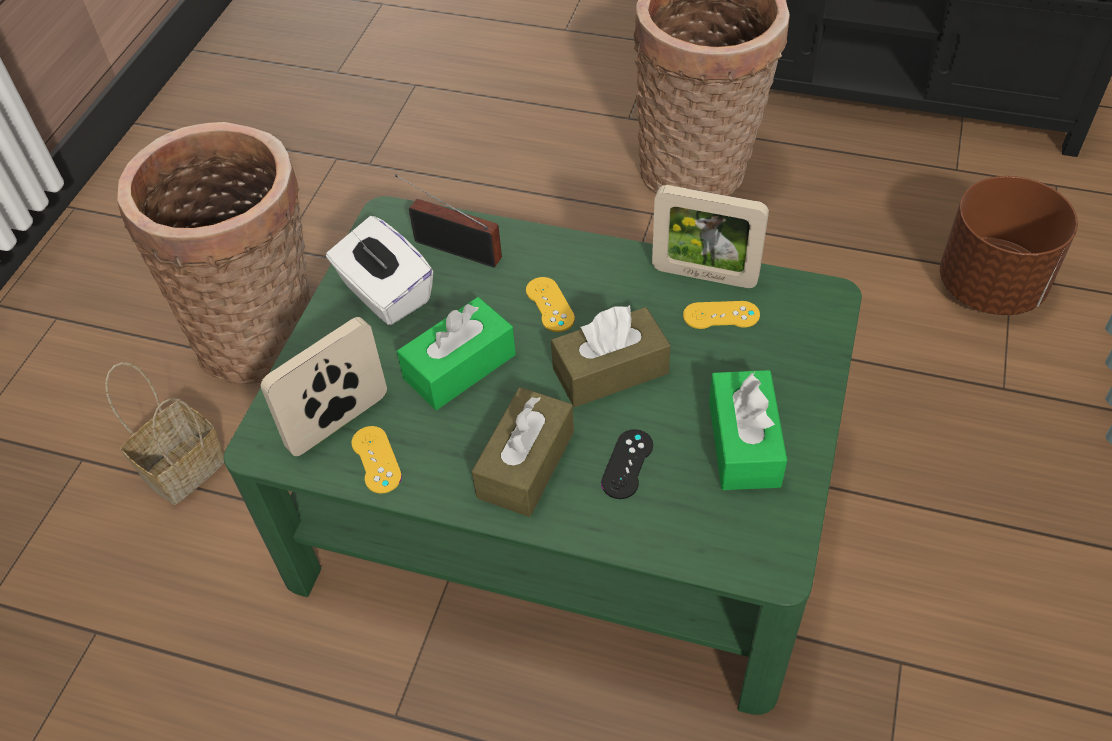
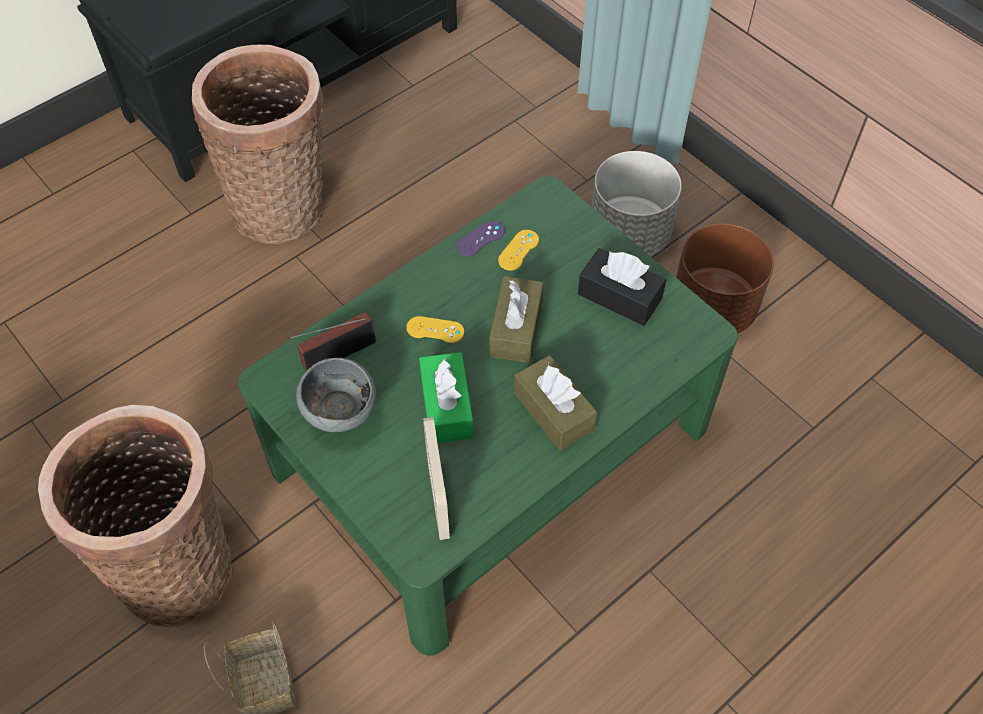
camera: 60 degrees left, 5 degrees up
white tissue box [326,216,433,325] -> grey bowl [296,358,376,432]
yellow game controller [351,426,402,493] -> none
black game controller [601,429,653,499] -> none
picture frame [652,185,769,288] -> purple game controller [456,221,504,256]
green tissue box [709,370,787,490] -> black tissue box [578,248,666,326]
brown planter [940,176,1078,316] -> brown planter moved to [676,224,774,333]
none -> grey planter [591,151,682,256]

